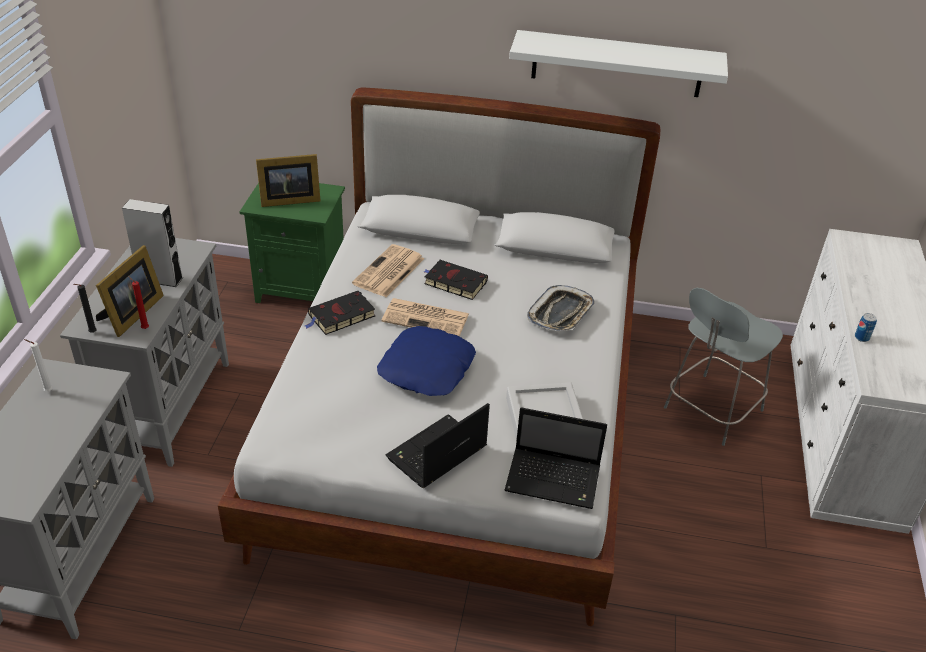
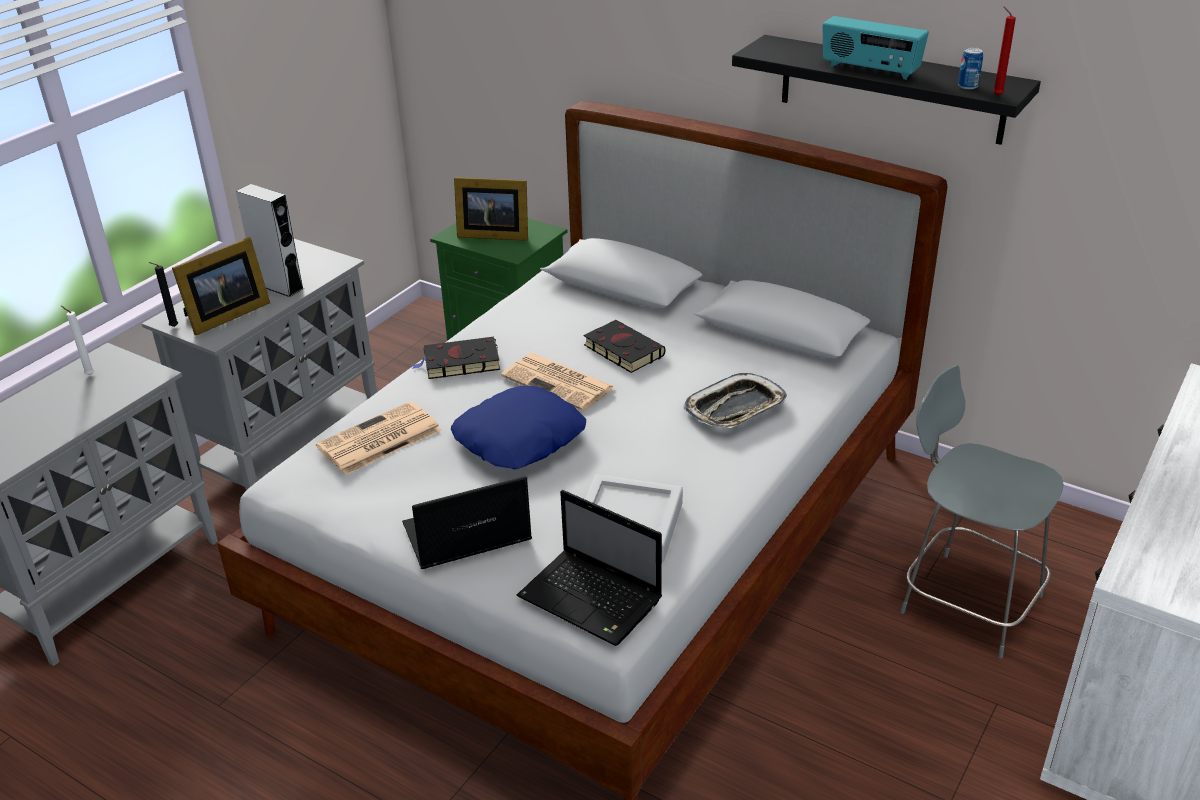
camera: 25 degrees right, 5 degrees down
red candle [128,276,149,329] -> red candle moved to [993,7,1016,96]
newspaper [352,244,424,297] -> newspaper moved to [316,401,441,475]
white shelf [509,30,728,97] -> black shelf [732,35,1041,145]
grey chair [664,288,783,446] -> grey chair turned 60 degrees clockwise [900,365,1064,658]
can [855,313,877,342] -> can moved to [958,47,983,89]
none -> radio [822,16,929,80]

